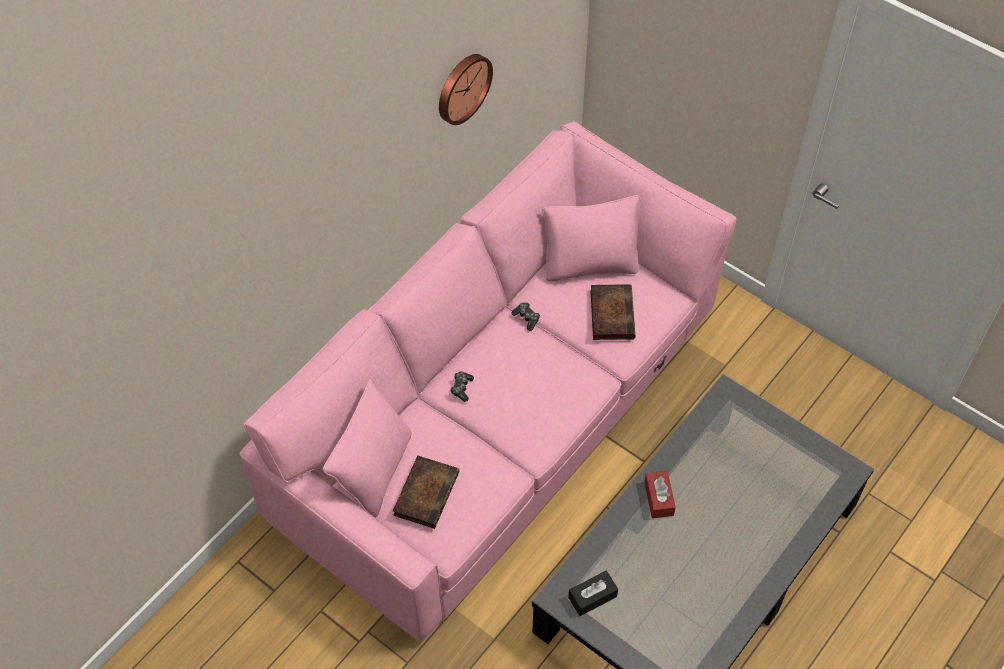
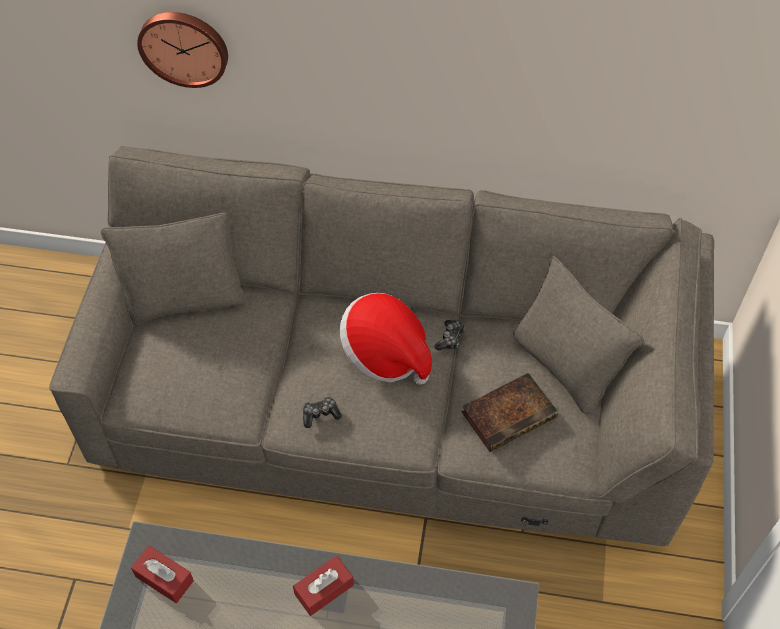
camera: 60 degrees right, 0 degrees up
pink sofa [239,121,737,642] -> grey sofa [49,146,714,546]
book [393,456,459,529] -> none
wall clock [439,54,493,125] -> wall clock moved to [137,12,228,88]
game controller [450,371,474,402] -> game controller moved to [303,396,342,428]
black tissue box [568,571,618,616] -> red tissue box [131,546,194,603]
none -> hat [340,293,432,385]

